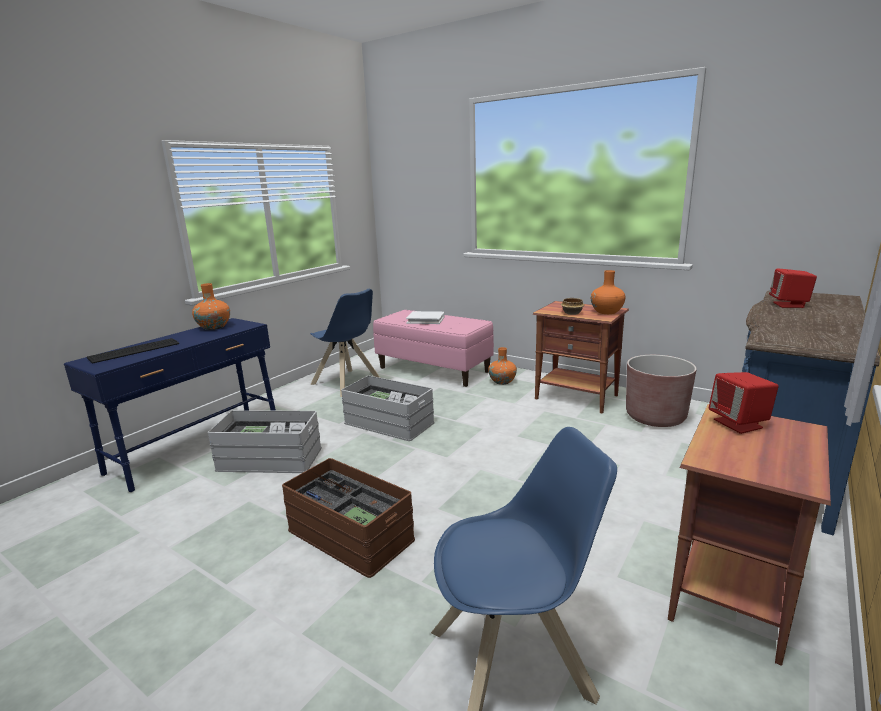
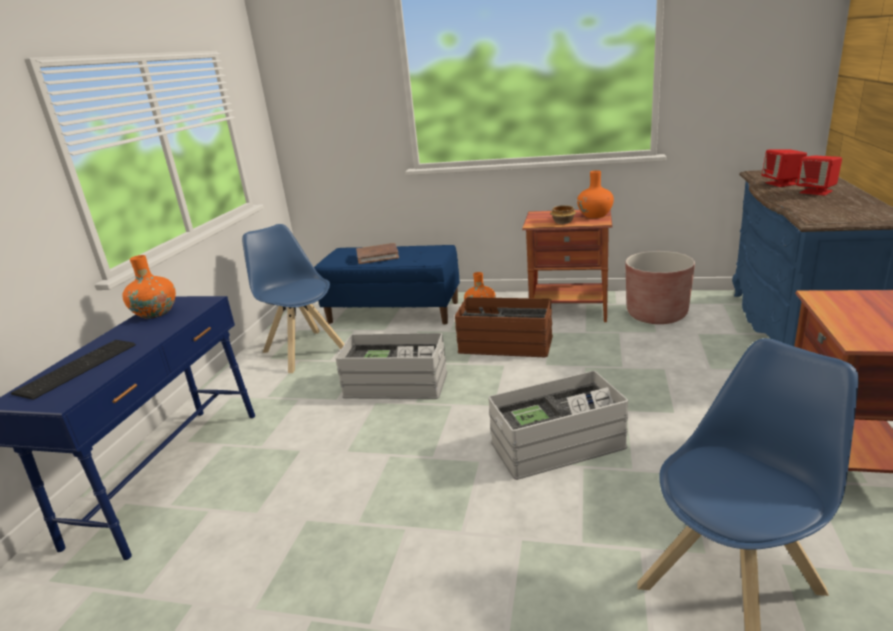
camera: 20 degrees left, 5 degrees up
grey storage box [208,410,322,473] -> grey storage box moved to [488,371,628,480]
brown storage box [282,458,415,578] -> brown storage box moved to [455,297,553,357]
blue chair [310,289,380,397] -> blue chair turned 150 degrees counterclockwise [242,224,344,373]
pink bench [373,310,494,387] -> blue bench [314,245,460,324]
white book [406,311,445,324] -> brown book [356,243,399,264]
red speaker [709,372,779,434] -> red speaker moved to [797,155,842,196]

